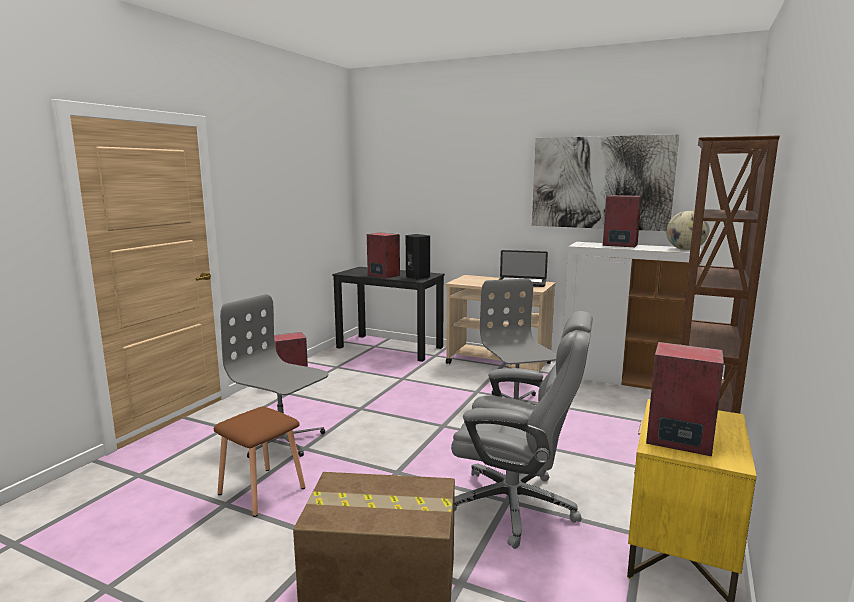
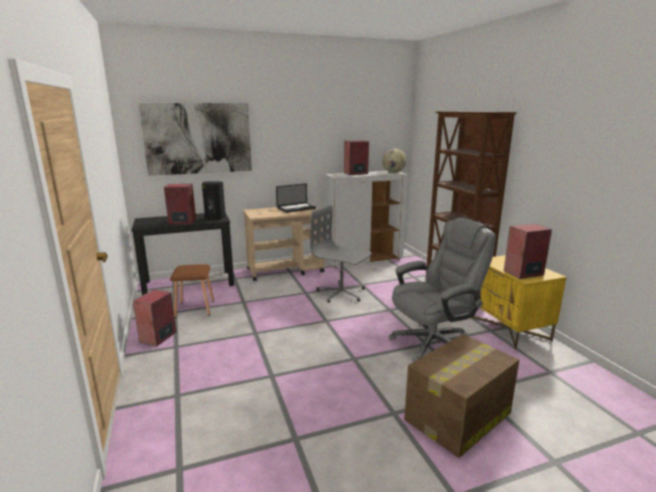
camera: 45 degrees left, 5 degrees up
brown stool [214,407,305,517] -> brown stool moved to [170,264,214,318]
grey office chair [220,294,328,458] -> none
picture [532,134,679,231] -> picture moved to [139,103,252,176]

